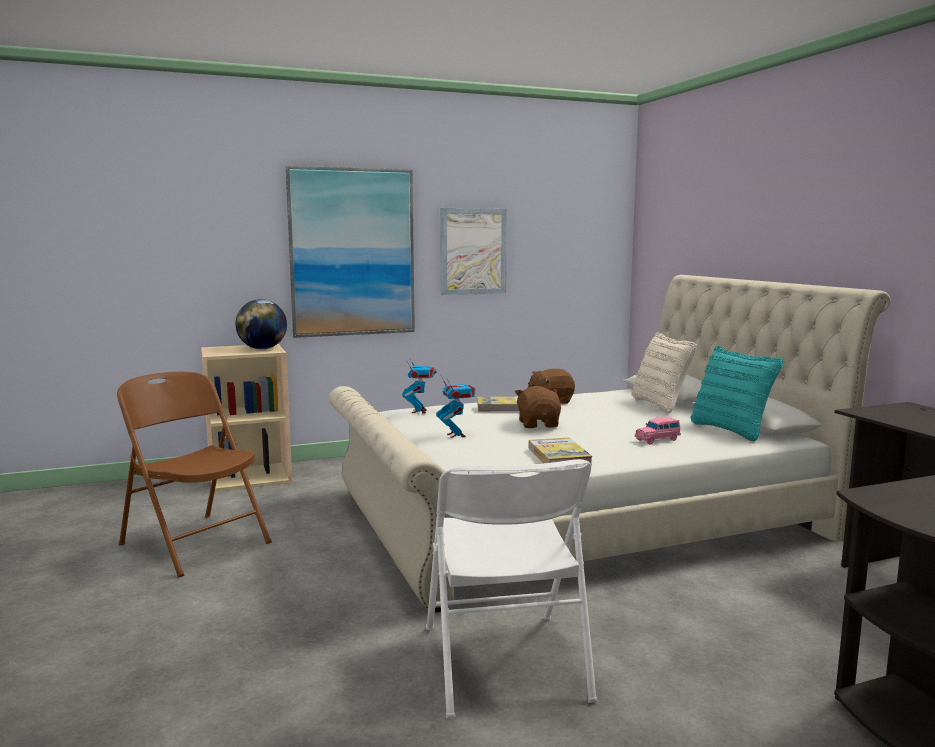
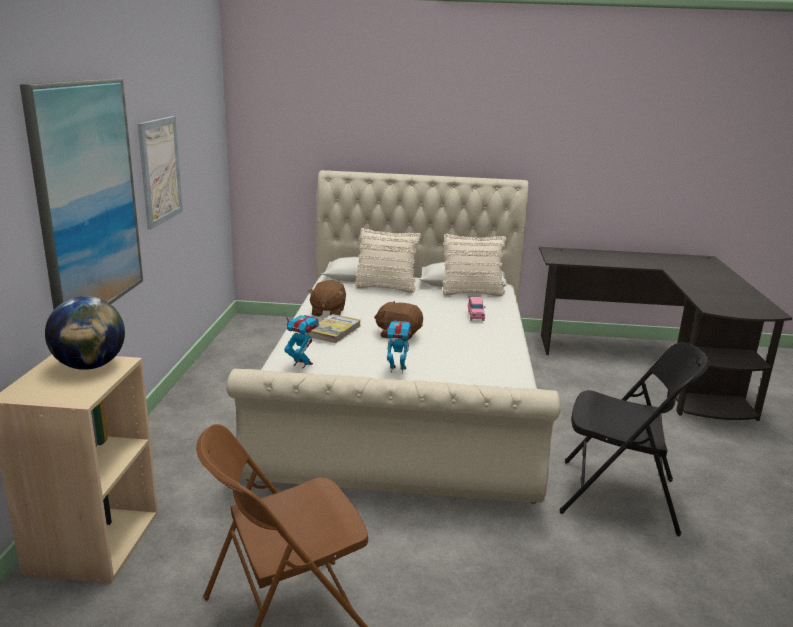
camera: 65 degrees left, 10 degrees up
white chair [426,459,597,719] -> black chair [560,342,710,536]
book [529,438,592,465] -> none
turquoise pillow [690,346,784,441] -> beige pillow [443,233,506,296]

